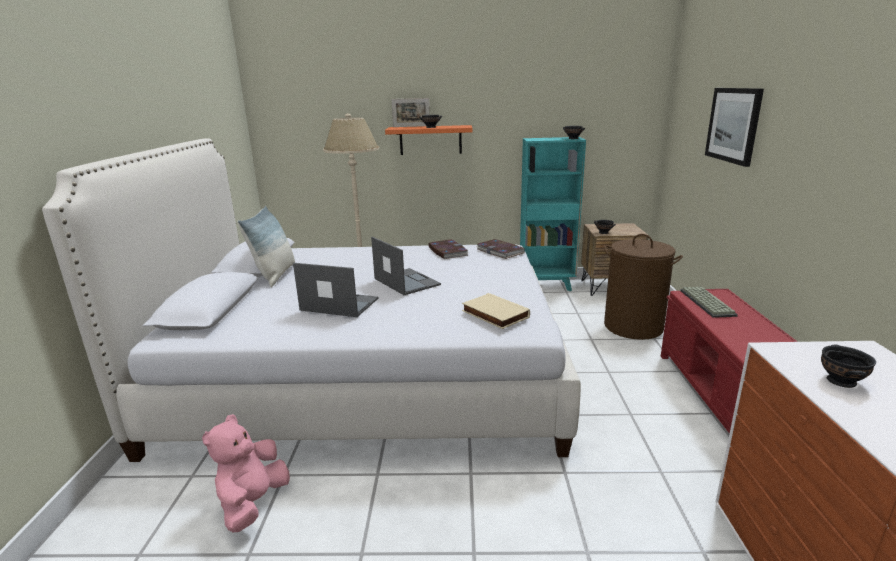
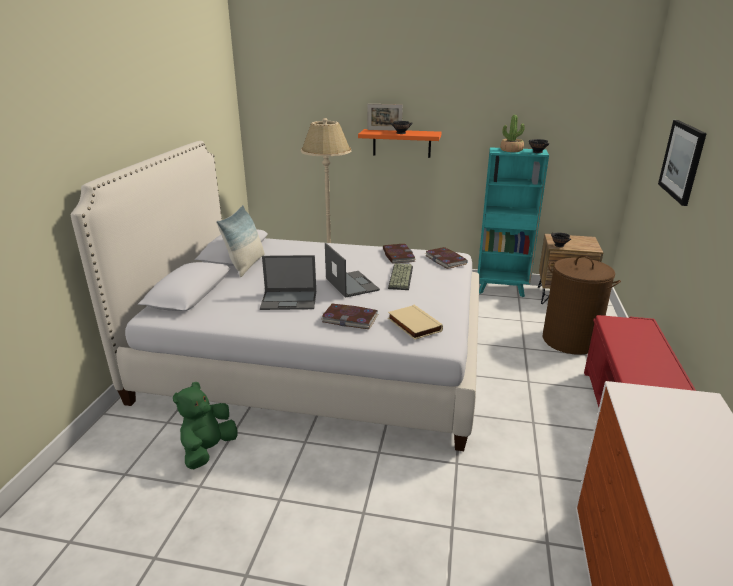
camera: 10 degrees right, 5 degrees up
pink plush toy [202,414,290,532] -> green plush toy [173,382,238,469]
laptop [293,263,378,317] -> laptop turned 150 degrees clockwise [260,255,316,310]
keyboard [680,287,738,318] -> keyboard moved to [388,263,413,290]
black bowl [821,344,876,388] -> none
none -> book [321,304,378,329]
none -> potted plant [500,115,525,152]

